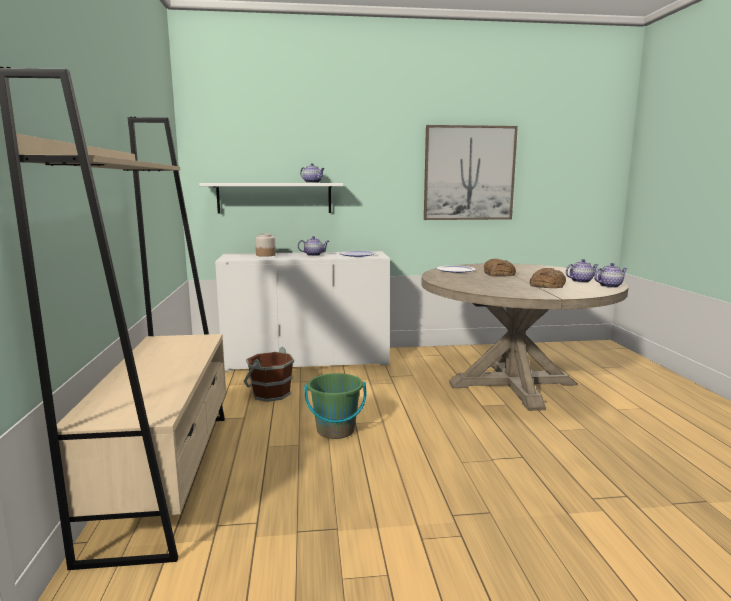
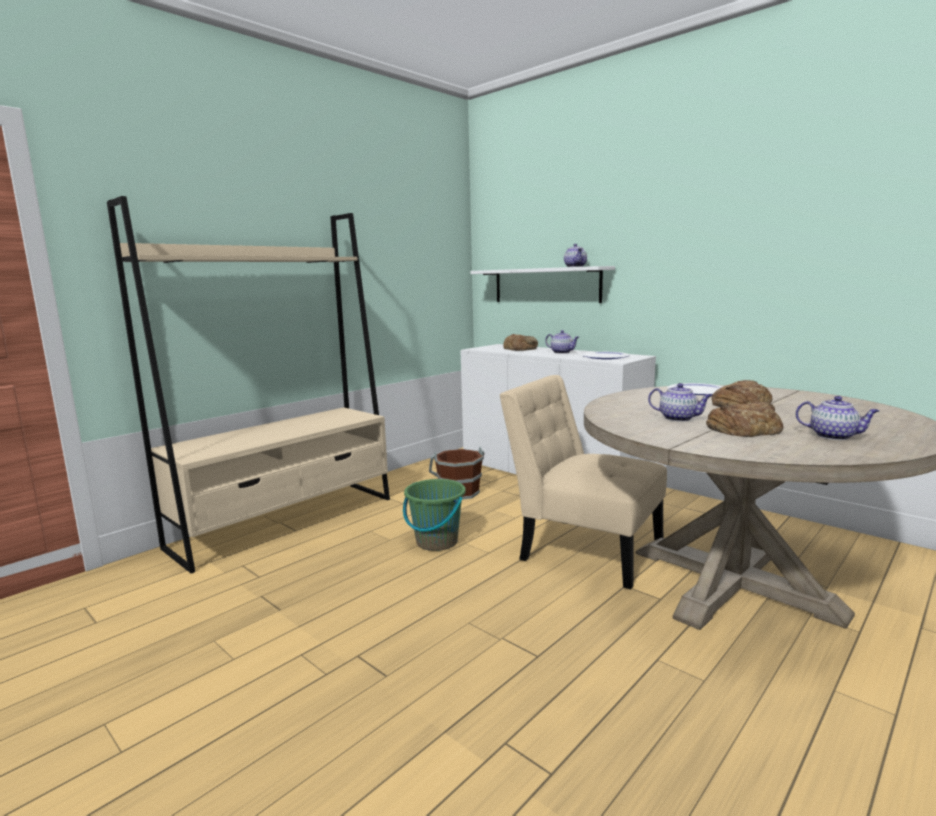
camera: 50 degrees right, 0 degrees up
jar [255,234,276,257] -> bread [503,334,538,351]
picture [424,125,518,220] -> none
teapot [594,263,628,288] -> teapot moved to [648,383,713,422]
none -> beige chair [499,375,667,589]

